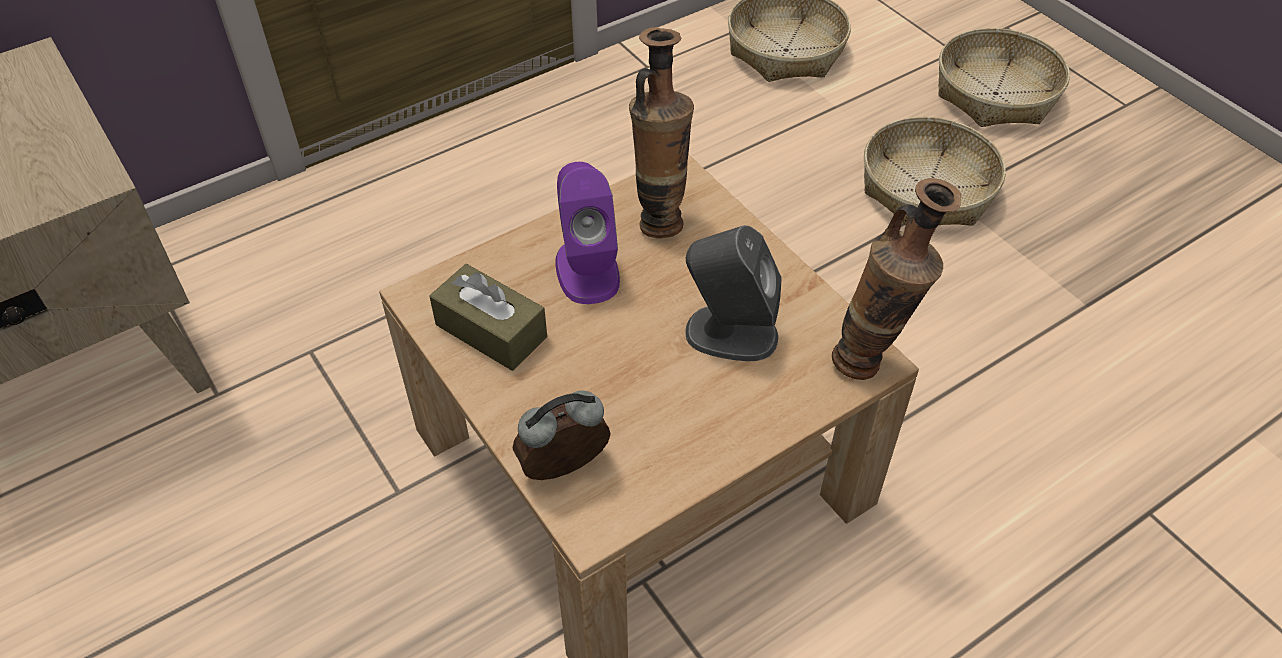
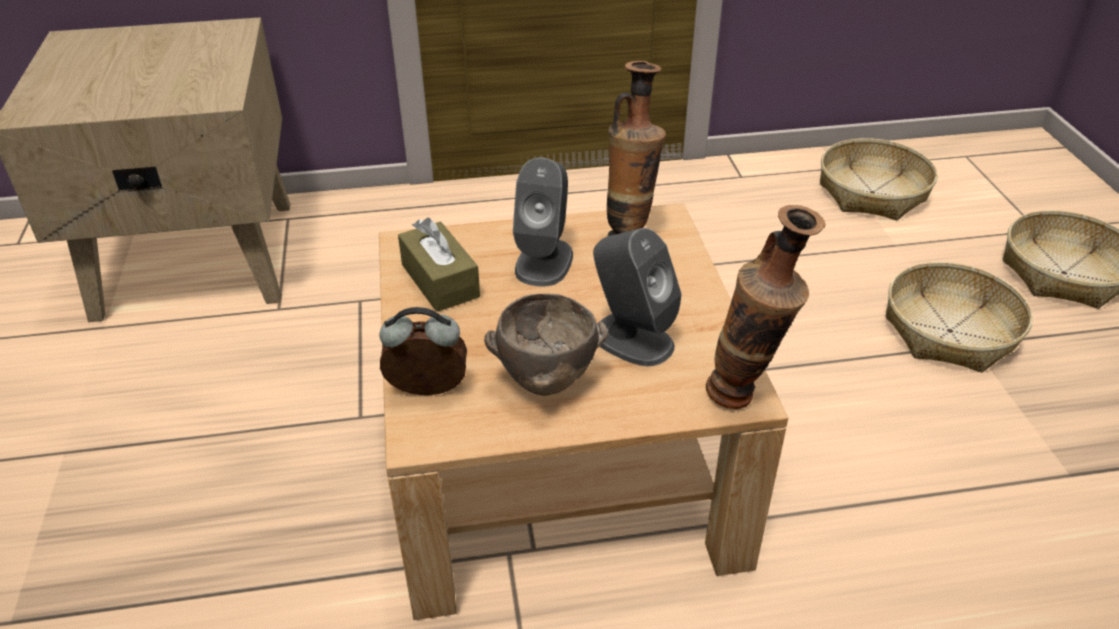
camera: 25 degrees right, 10 degrees down
purple speaker [555,162,620,304] -> grey speaker [513,157,573,287]
none -> brown bowl [484,294,608,396]

